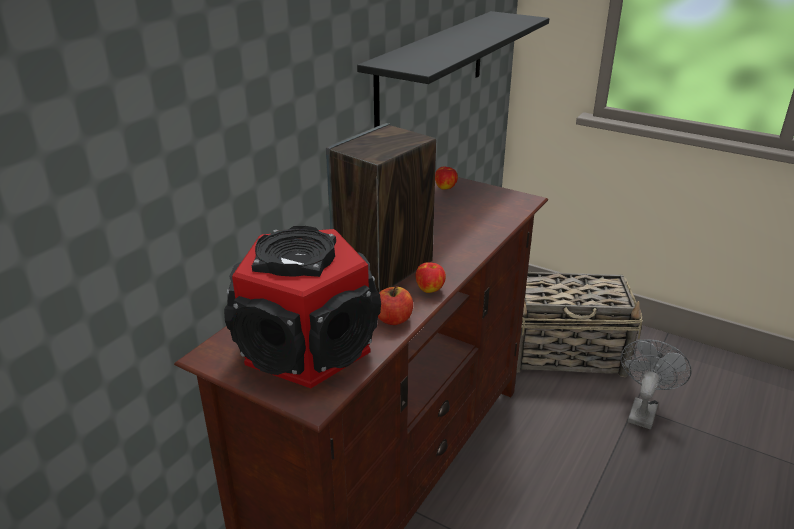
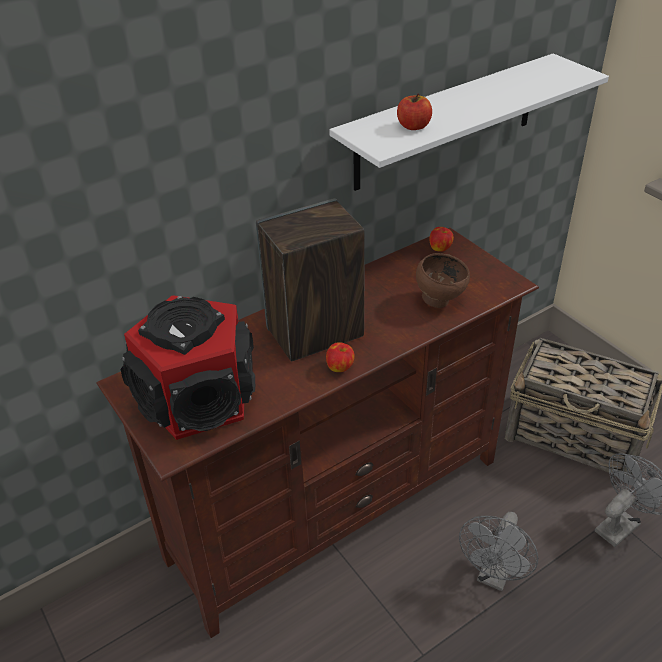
camera: 25 degrees right, 10 degrees up
black shelf [357,11,549,128] -> white shelf [329,54,609,191]
apple [378,286,413,325] -> apple moved to [397,93,432,130]
none -> brown bowl [416,253,470,308]
none -> grey fan [459,512,538,591]

